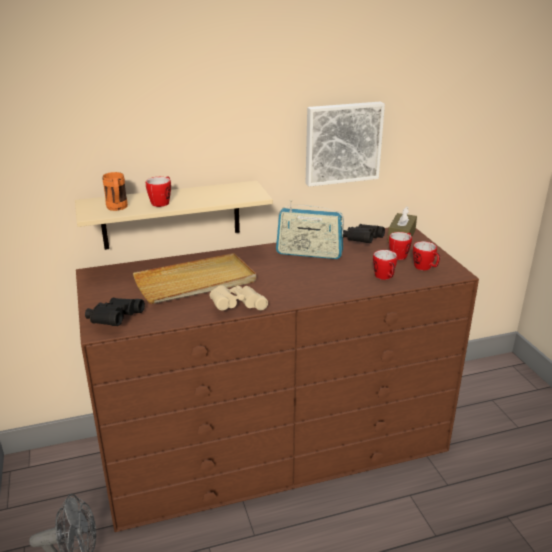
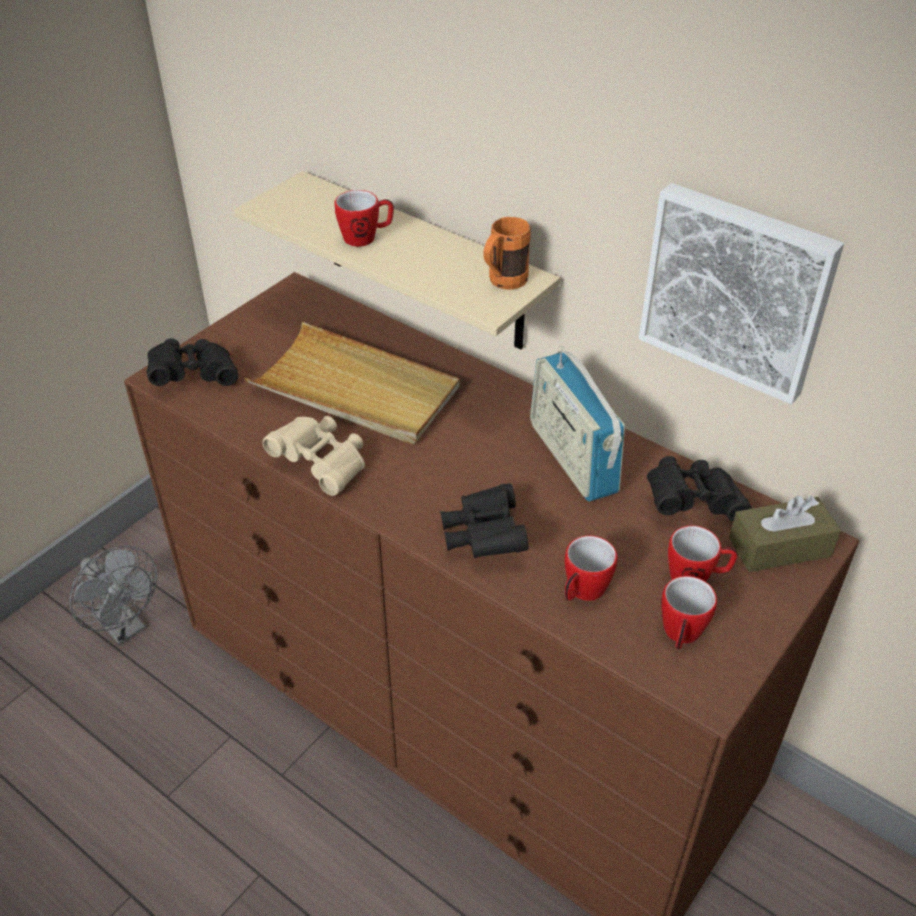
camera: 55 degrees right, 15 degrees up
orange mug [102,172,128,211] -> orange mug moved to [483,217,531,290]
none -> black binoculars [441,483,529,558]

